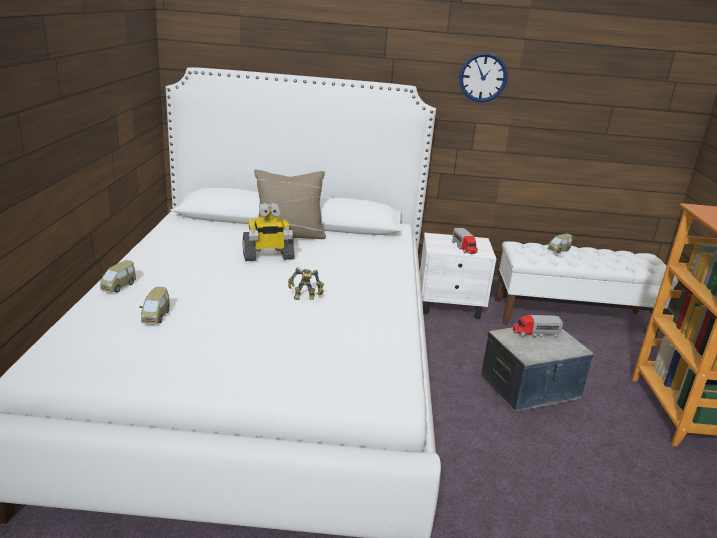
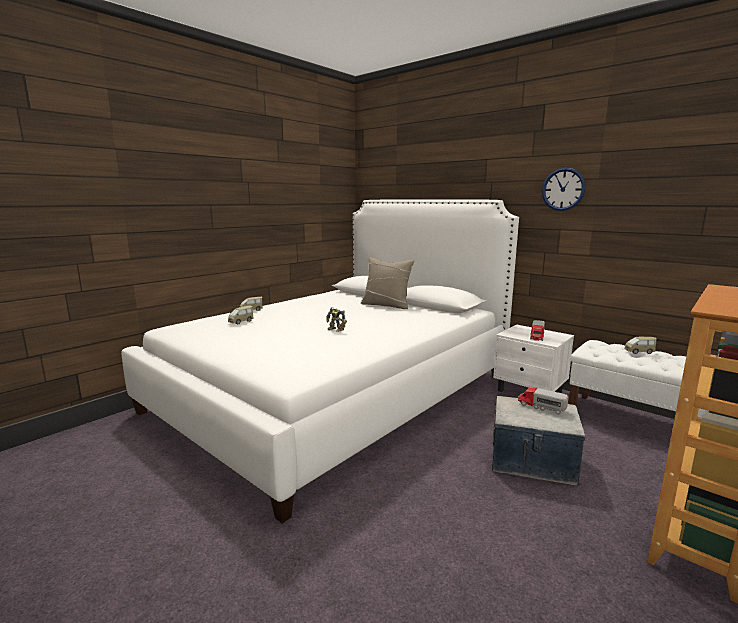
camera: 40 degrees right, 10 degrees down
toy robot [243,203,295,261] -> none

